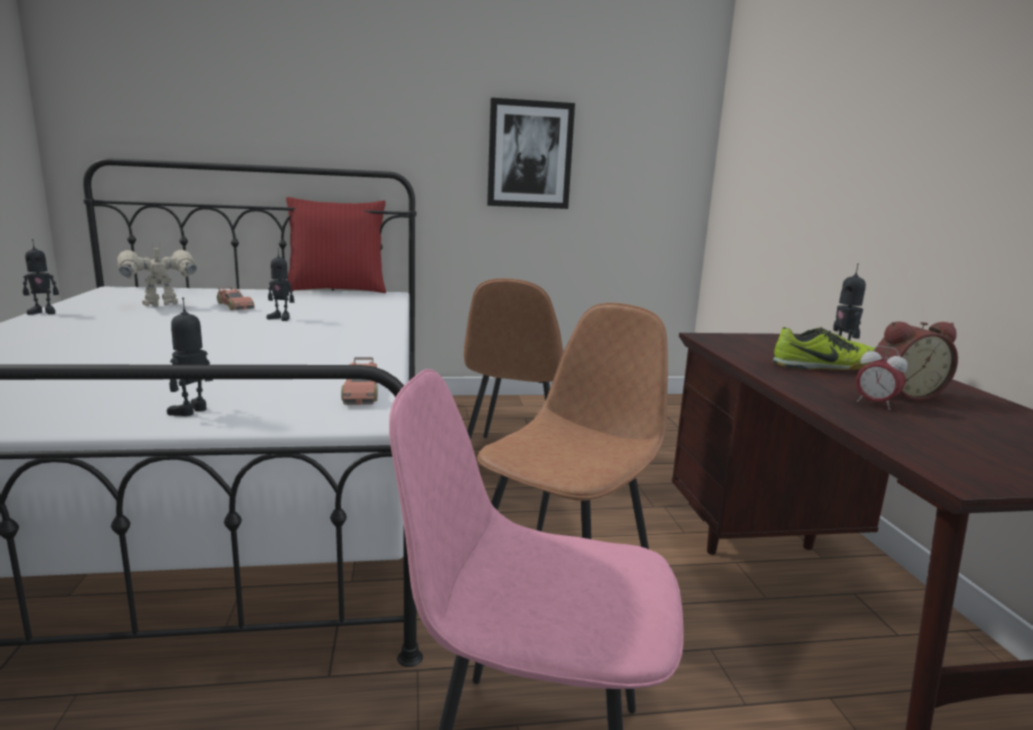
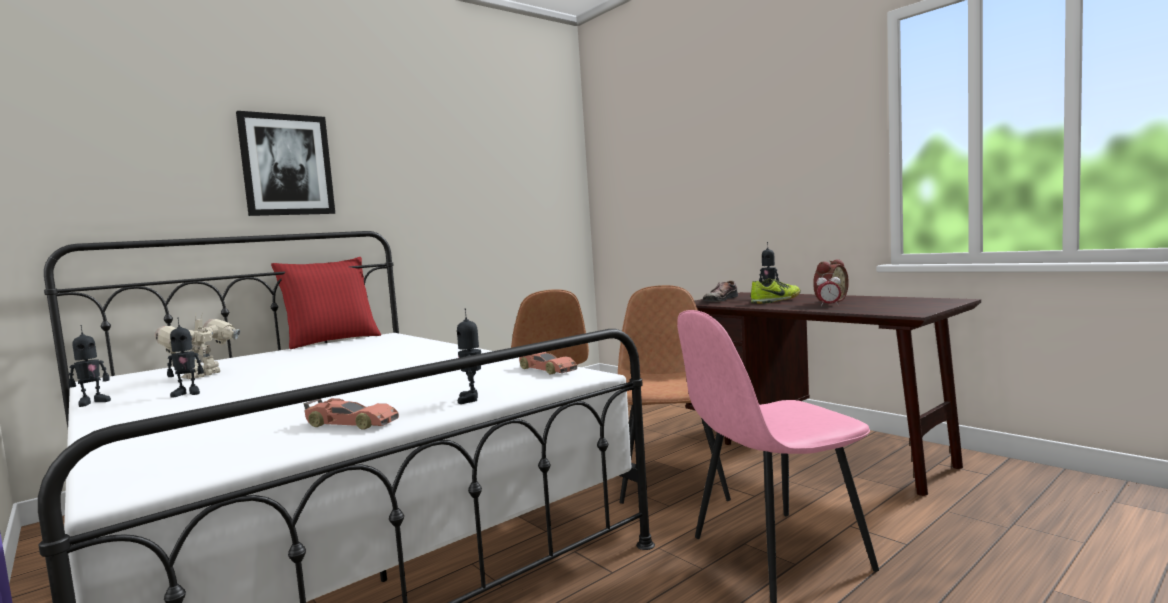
camera: 30 degrees left, 10 degrees down
toy car [217,287,255,310] -> toy car moved to [304,398,399,430]
toy robot [267,248,294,321] -> toy robot moved to [167,318,204,398]
picture [487,98,575,209] -> picture moved to [236,111,335,216]
none -> shoe [703,281,738,302]

